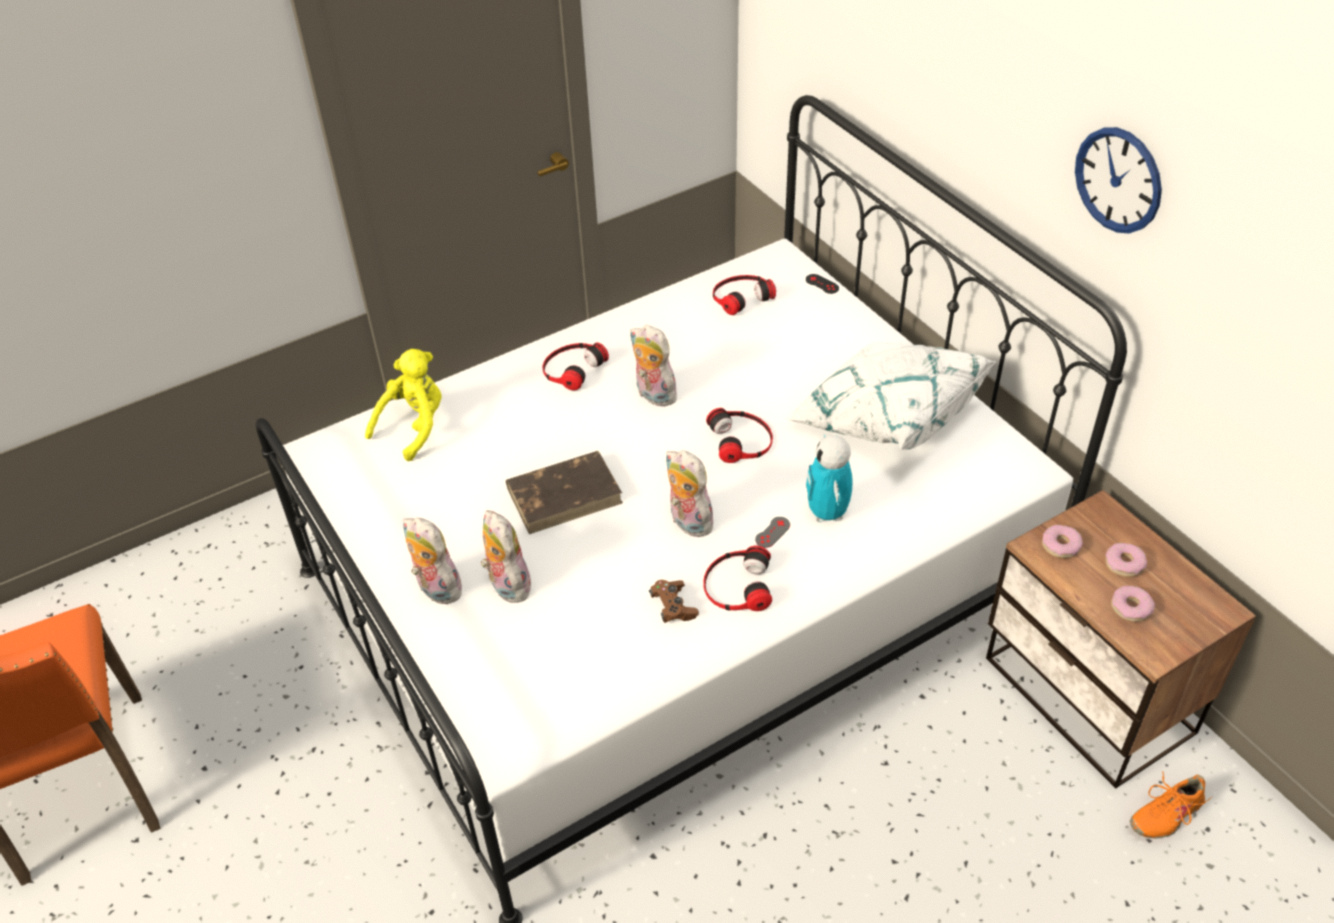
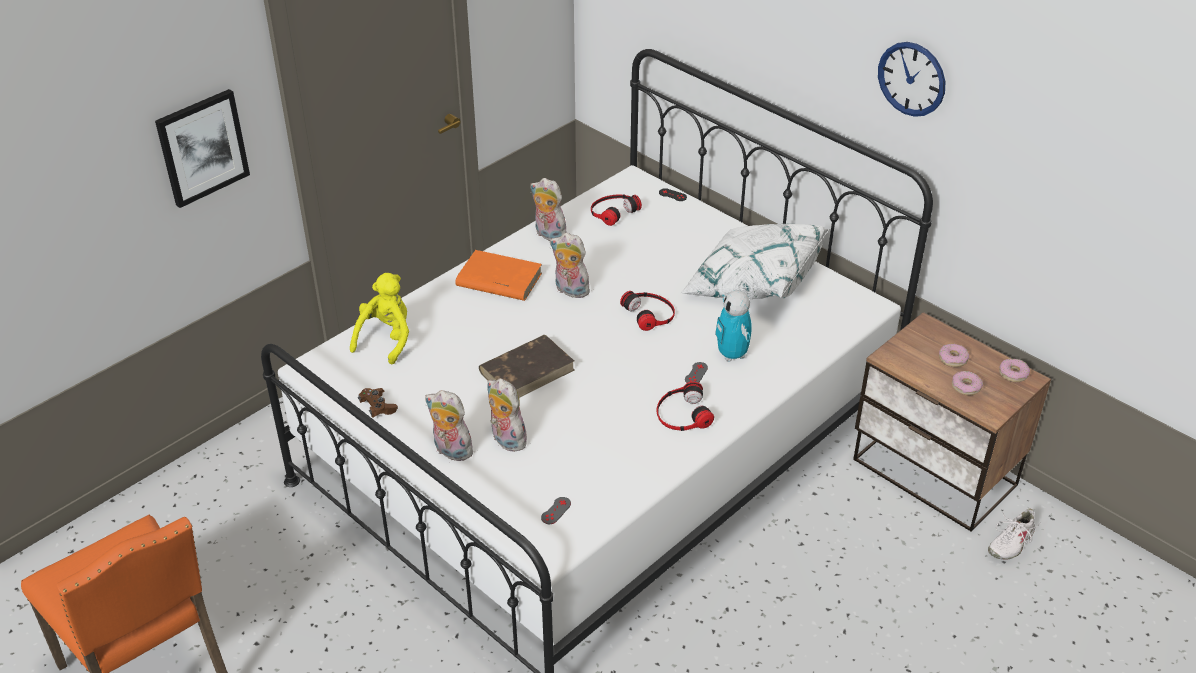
camera: 15 degrees left, 5 degrees down
headphones [543,342,609,390] -> orange book [455,250,542,301]
brown game controller [649,580,699,623] -> brown game controller moved to [358,388,398,418]
plush toy [666,450,713,537] -> plush toy moved to [530,178,567,241]
donut [1042,525,1083,558] -> donut moved to [999,359,1030,382]
orange shoe [1130,771,1212,838] -> white shoe [988,508,1041,560]
none -> picture [155,89,250,208]
none -> grey game controller [541,497,571,524]

